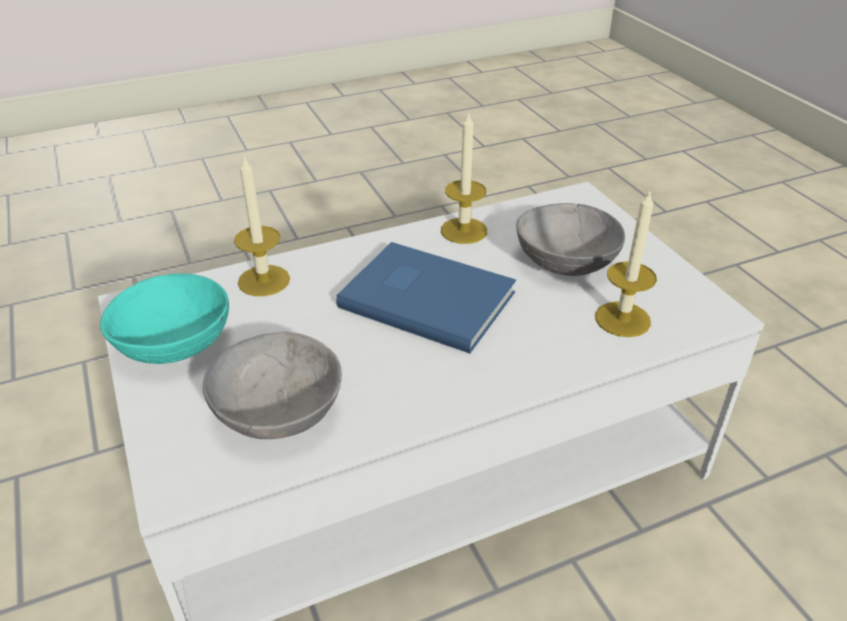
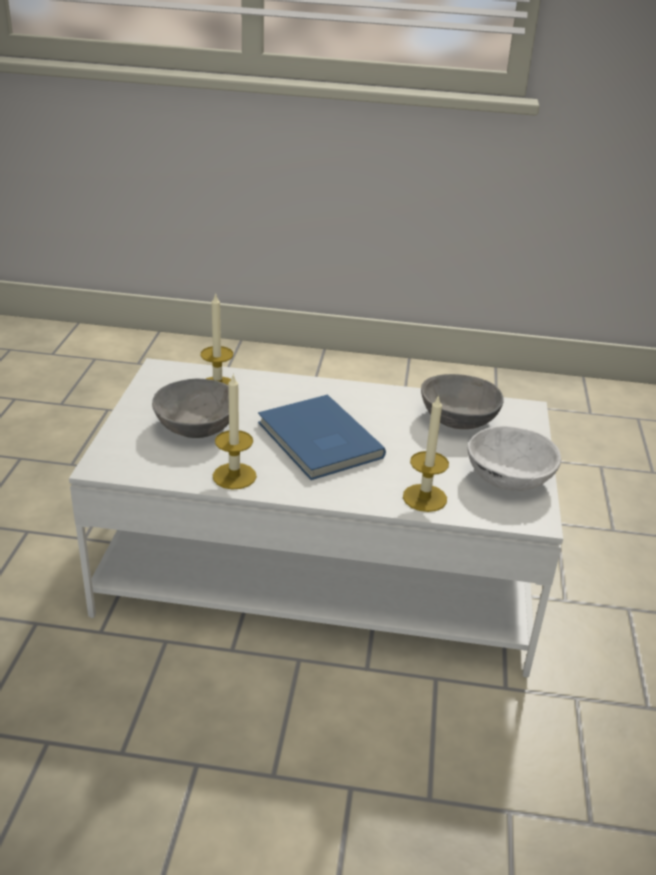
camera: 150 degrees left, 5 degrees down
turquoise bowl [100,273,229,364] -> white bowl [468,426,561,491]

